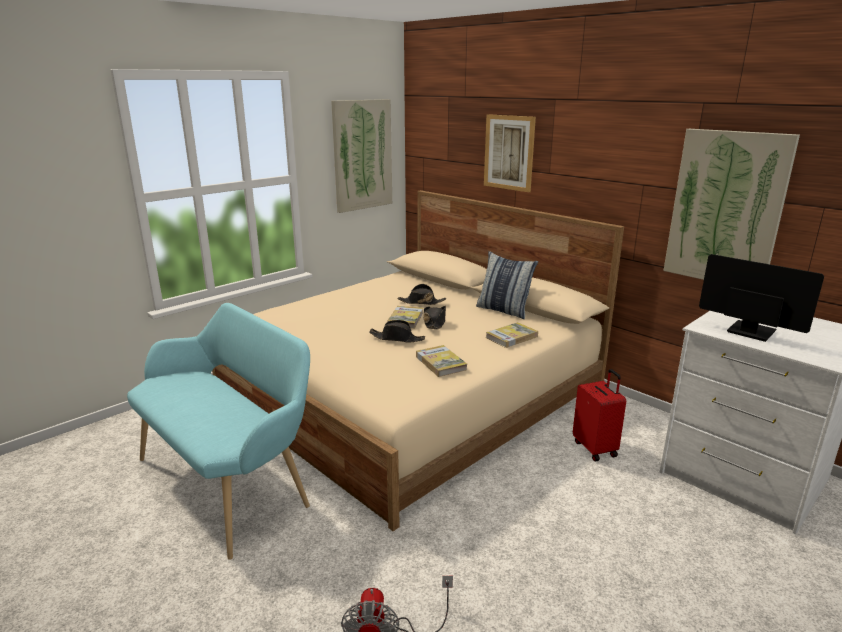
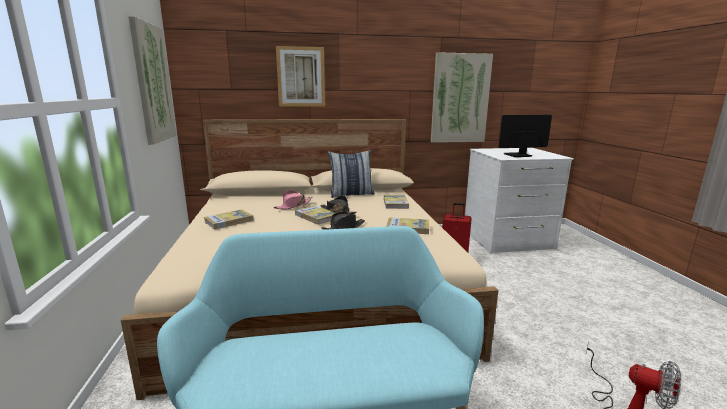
camera: 55 degrees left, 5 degrees down
black hat [397,284,446,305] -> pink hat [274,190,312,209]
none -> book [204,209,254,230]

